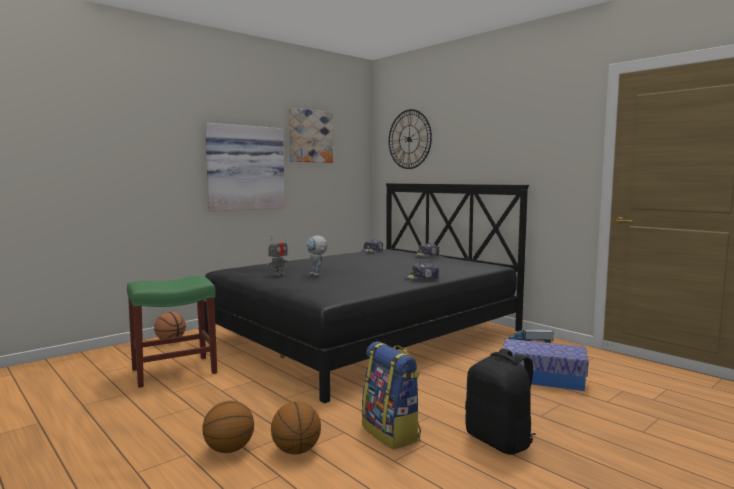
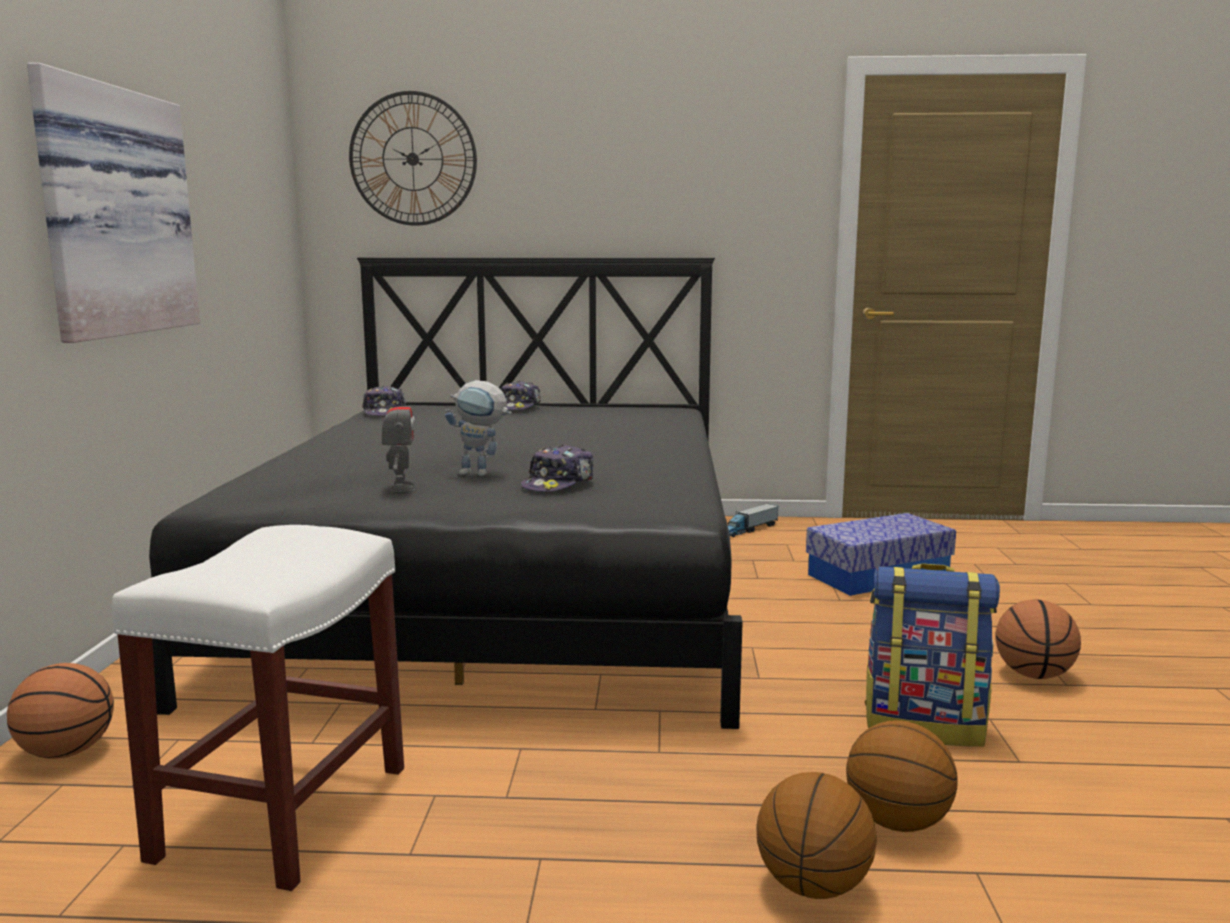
camera: 45 degrees left, 5 degrees up
green stool [127,276,217,388] -> white stool [111,525,404,891]
picture [289,108,333,163] -> none
cap [404,262,439,280] -> cap moved to [521,445,594,492]
black backpack [465,349,536,455] -> basketball [995,599,1081,679]

